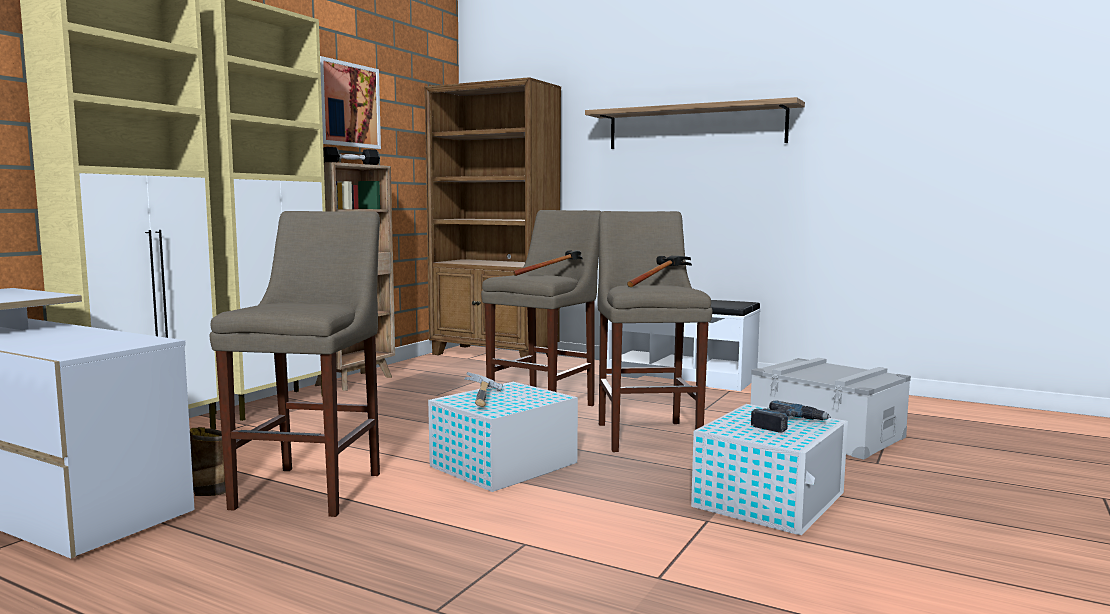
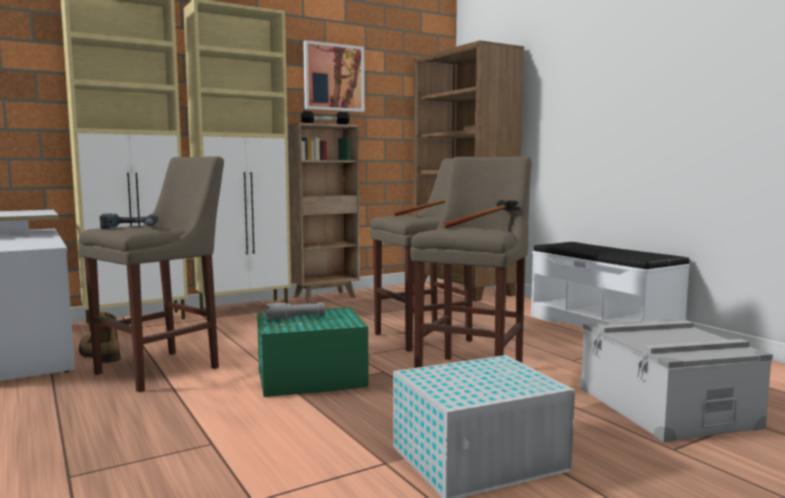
camera: 30 degrees right, 0 degrees up
white storage box [428,382,578,492] -> green storage box [257,307,369,397]
hammer [464,372,503,407] -> grey flashlight [266,302,325,320]
shelf [585,97,805,149] -> none
power drill [751,401,831,433] -> power drill moved to [100,213,158,229]

